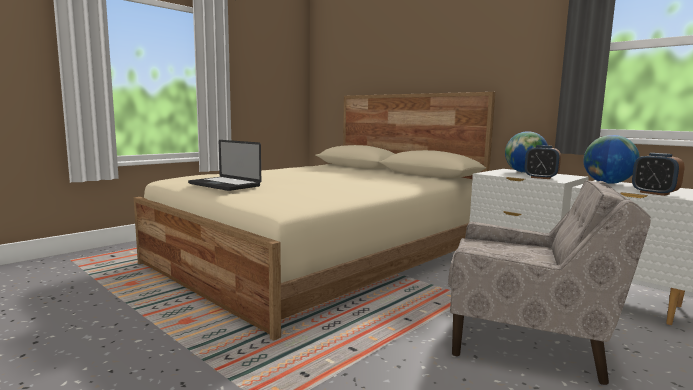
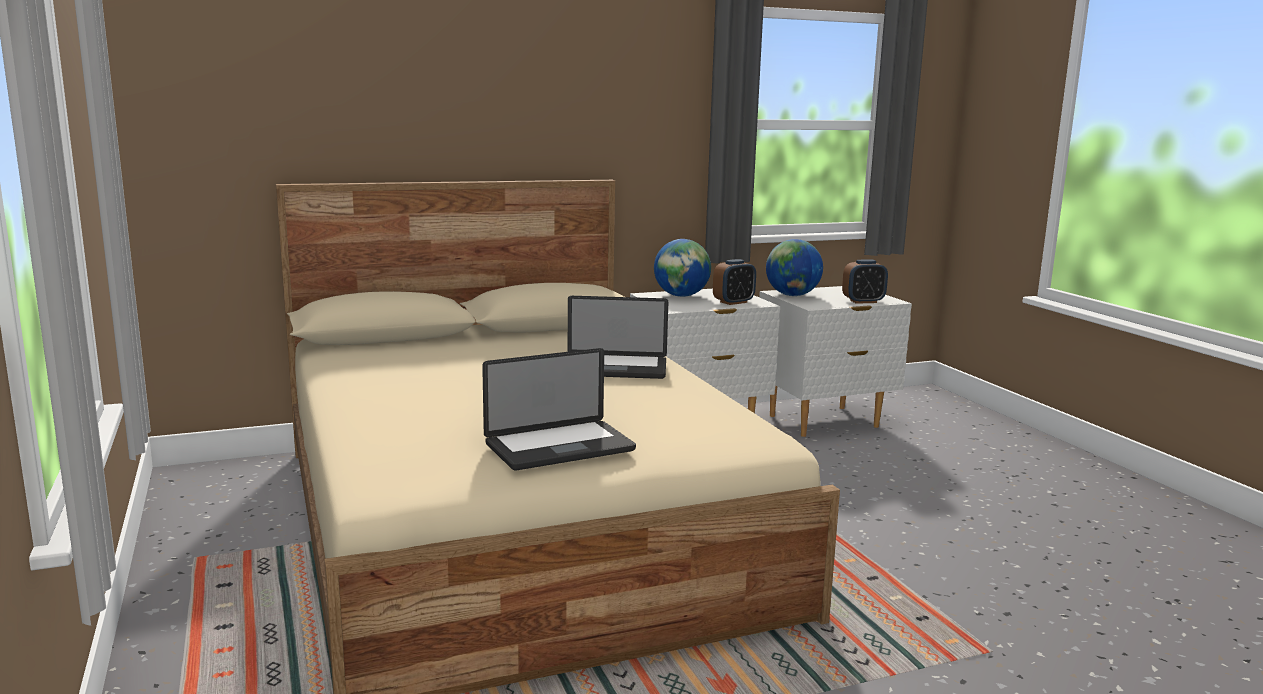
camera: 65 degrees left, 5 degrees up
beige armchair [448,180,651,385] -> none
none -> laptop [568,296,668,379]

